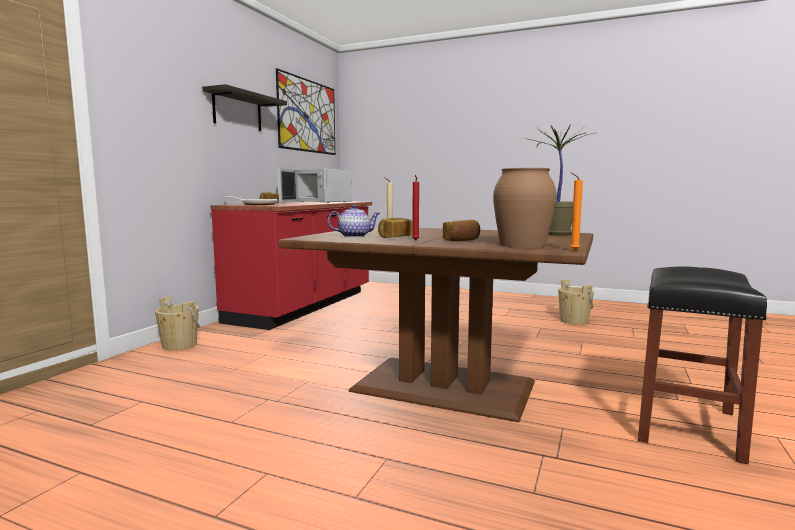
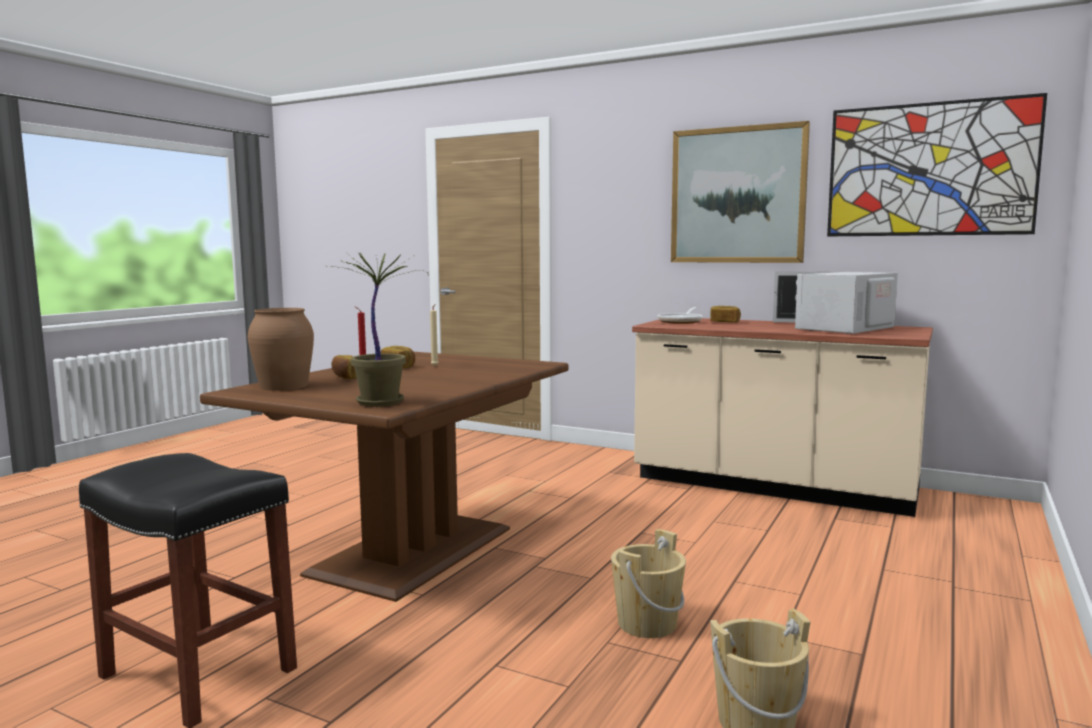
camera: 95 degrees right, 0 degrees up
beige bucket [155,296,200,350] -> beige bucket moved to [611,529,686,638]
shelf [202,84,287,131] -> picture [671,121,810,263]
red counter [211,202,372,330] -> beige counter [632,318,933,517]
teapot [328,205,380,237] -> none
orange candle [570,172,583,251] -> none

